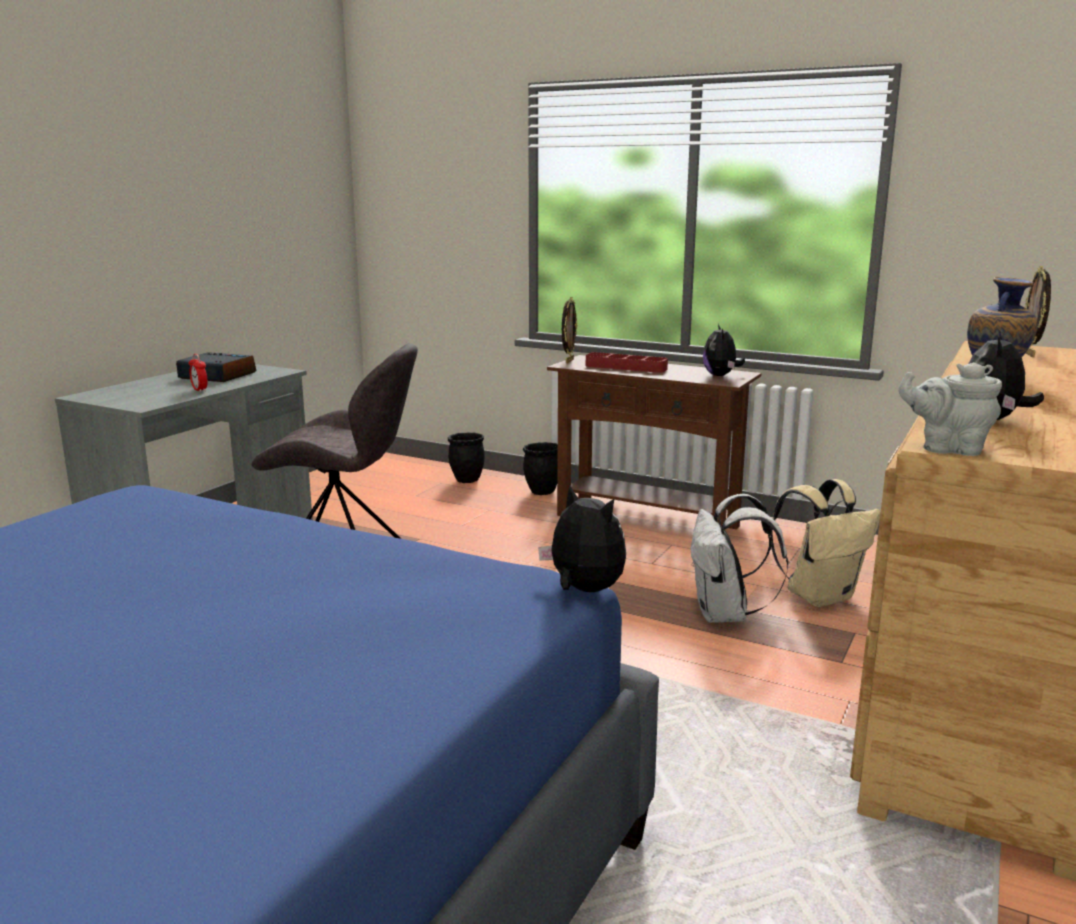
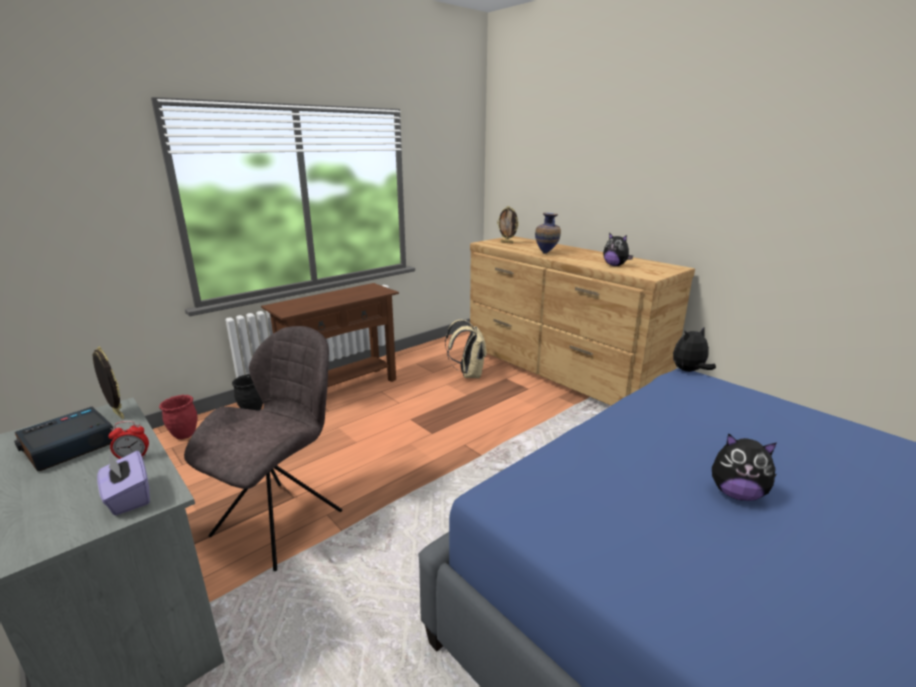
camera: 70 degrees left, 5 degrees up
black planter [448,432,485,483] -> red planter [159,395,198,439]
picture frame [562,297,577,363] -> picture frame moved to [93,346,124,419]
red tray [586,352,668,373] -> none
white backpack [690,494,788,623] -> none
plush toy [703,324,745,376] -> plush toy moved to [712,433,776,501]
grey teapot [899,362,1002,456] -> none
none -> purple tissue box [97,451,150,515]

